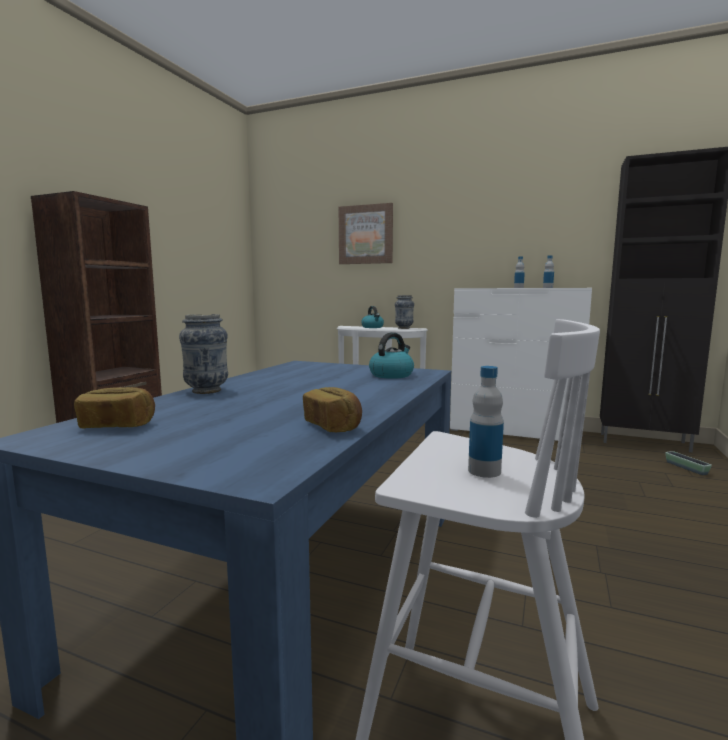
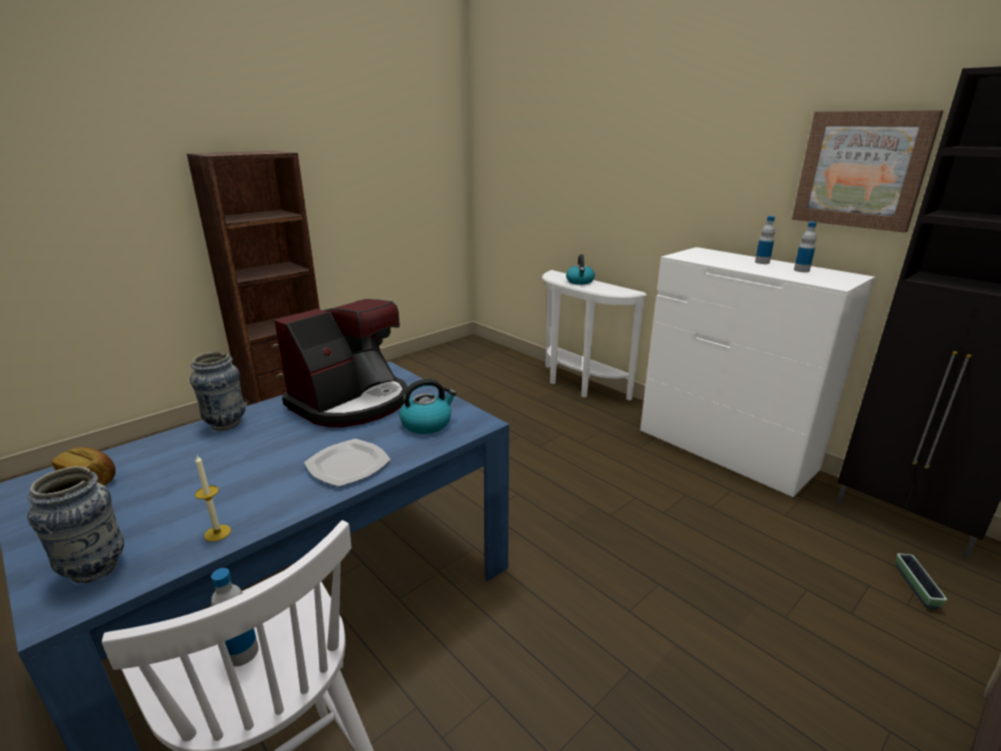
camera: 25 degrees right, 15 degrees up
bread [303,387,362,432] -> candle [195,456,231,542]
picture [339,203,393,264] -> picture moved to [792,110,944,233]
vase [395,295,414,329] -> vase moved to [27,466,124,583]
none -> coffee machine [274,299,408,427]
none -> plate [304,439,391,487]

